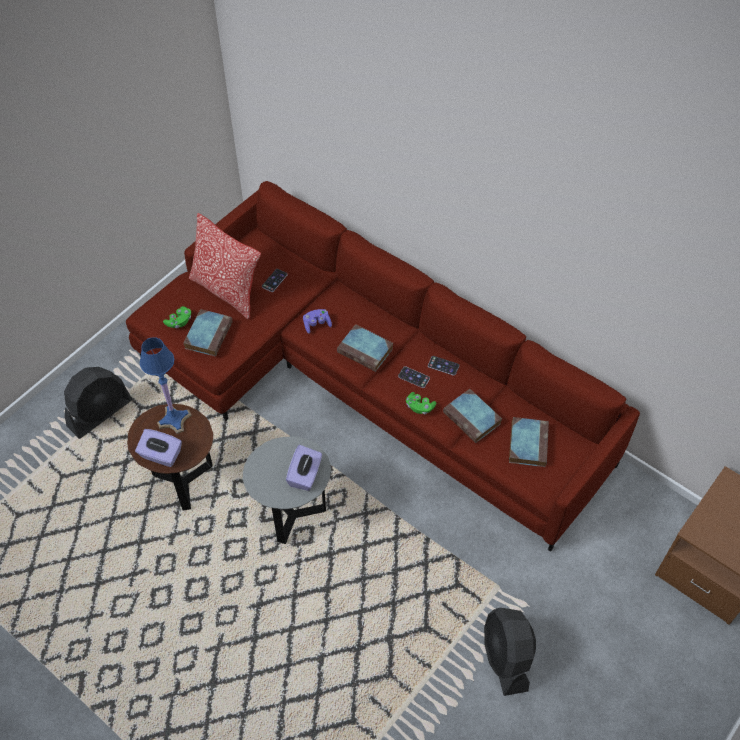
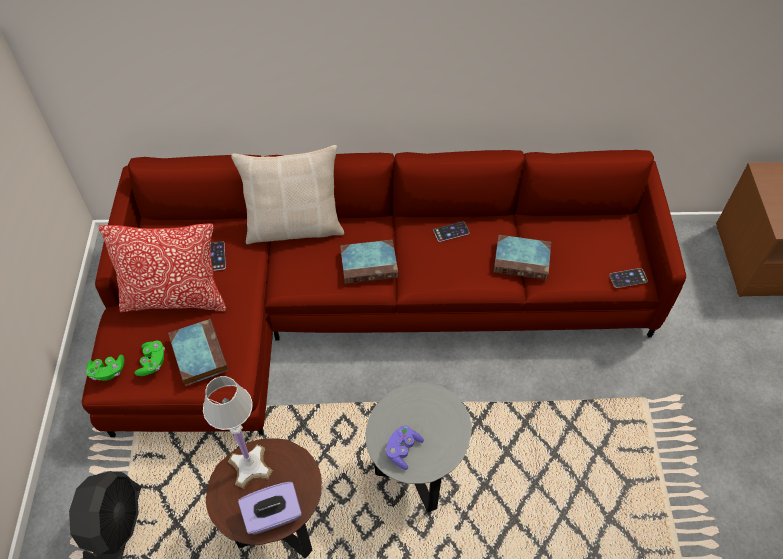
camera: 40 degrees left, 0 degrees up
blue table lamp [140,337,192,434] -> white table lamp [203,376,273,489]
purple tissue box [286,445,322,491] -> none
purple game controller [303,309,332,334] -> purple game controller moved to [385,426,424,470]
phone [398,366,430,388] -> phone moved to [609,268,648,288]
green game controller [406,392,436,414] -> green game controller moved to [86,354,124,381]
black fan [484,608,536,696] -> none
book [509,417,549,467] -> none
none -> beige pillow [231,145,344,244]

